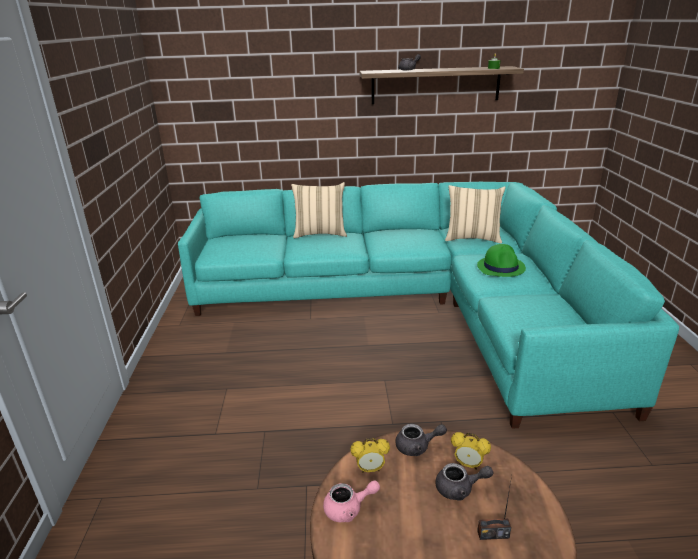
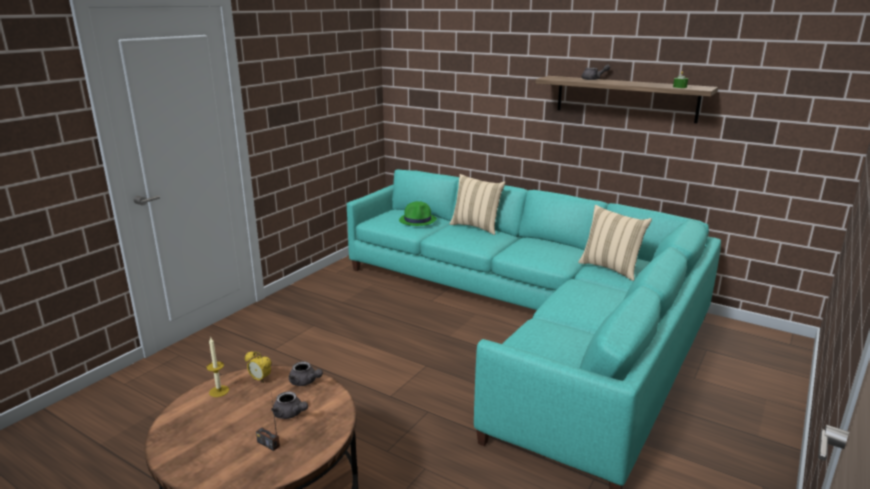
camera: 35 degrees right, 5 degrees down
pink teapot [323,480,380,522] -> candle [207,338,229,397]
alarm clock [451,432,491,470] -> none
green hat [477,244,526,277] -> green hat moved to [399,201,437,226]

